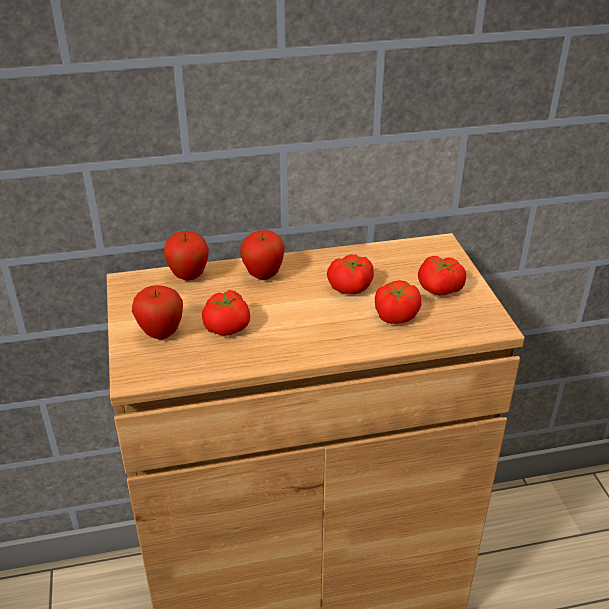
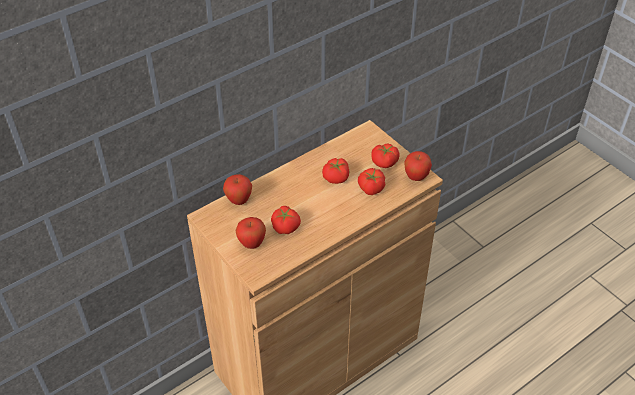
camera: 25 degrees left, 10 degrees up
apple [240,230,285,280] -> apple moved to [404,151,432,181]

